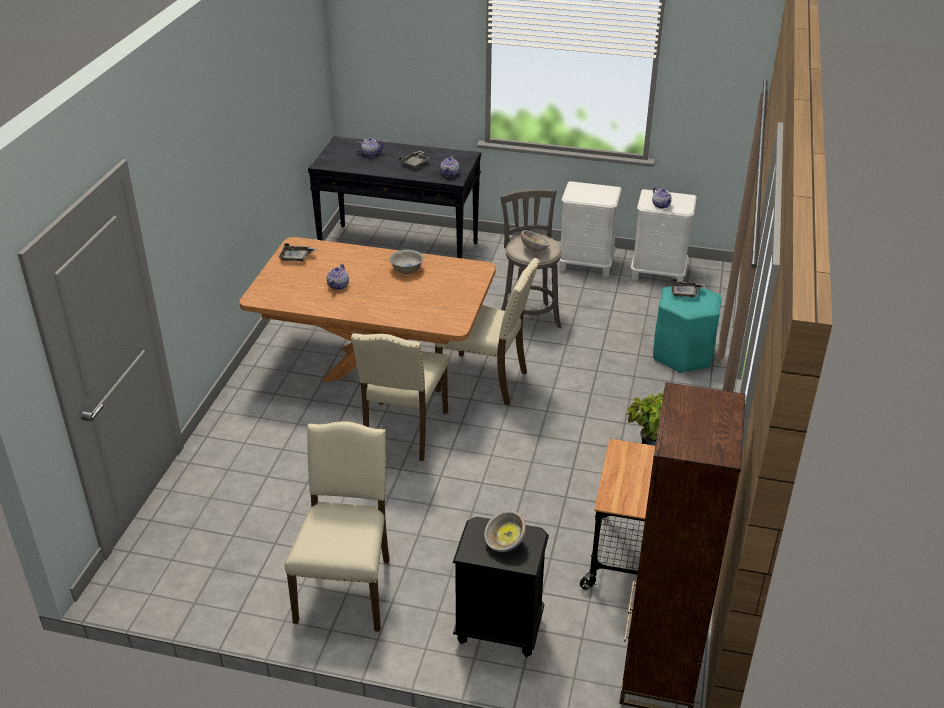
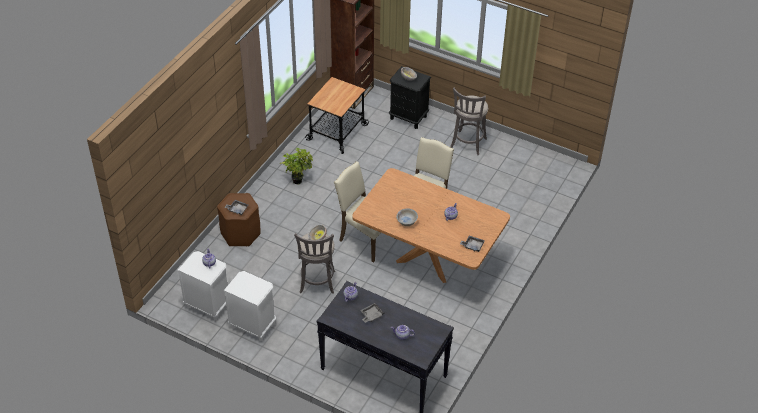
camera: 165 degrees left, 10 degrees up
beige chair [285,421,390,632] -> grey stool [450,87,488,155]
turquoise stool [653,286,722,373] -> brown stool [217,193,261,247]

